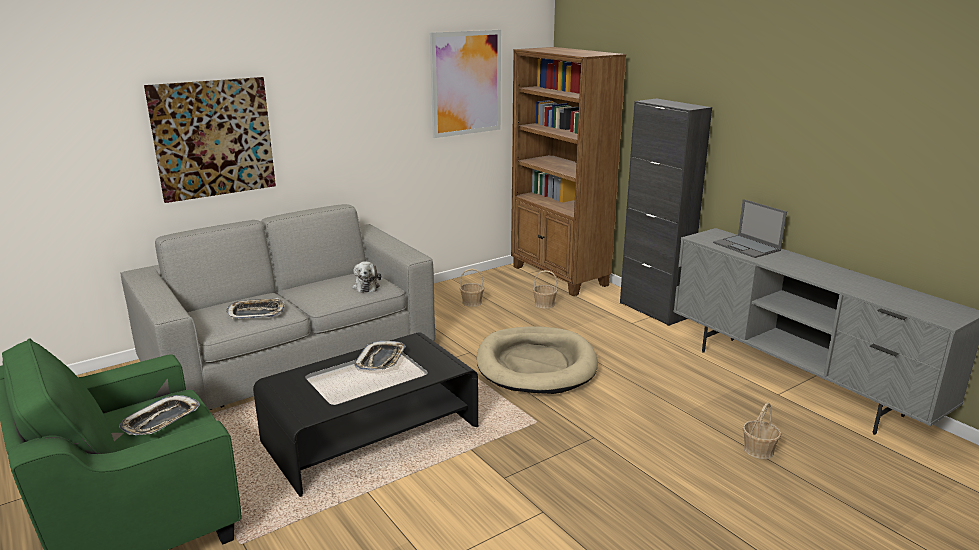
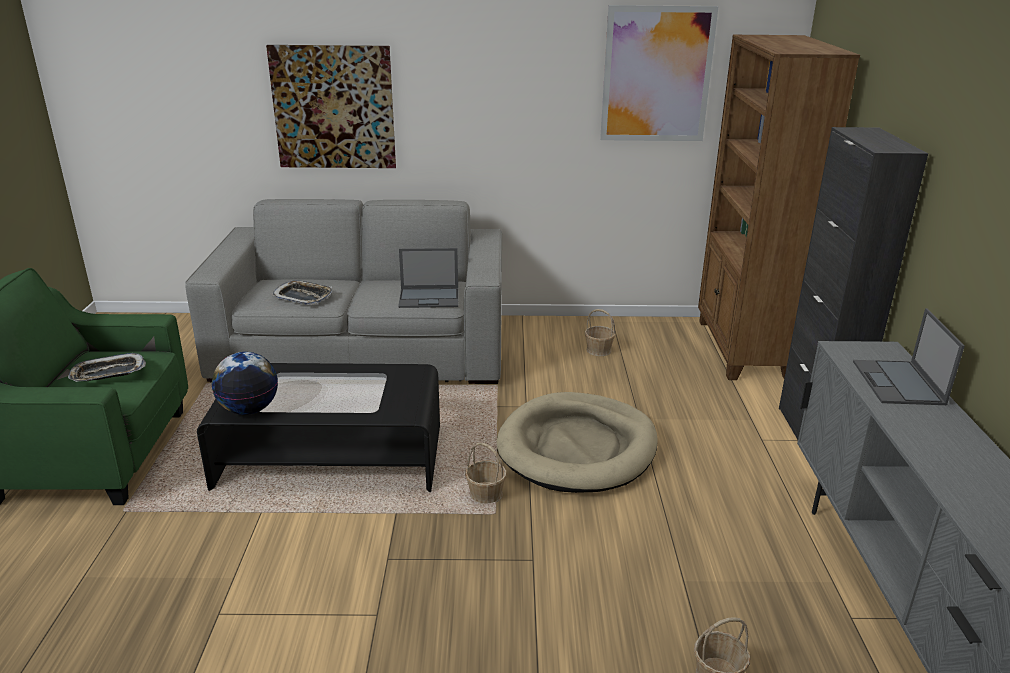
camera: 35 degrees right, 5 degrees up
plush toy [352,261,381,293] -> laptop [398,248,458,308]
tray [355,341,406,371] -> none
basket [533,270,558,309] -> basket moved to [465,443,507,504]
none -> globe [212,352,278,415]

